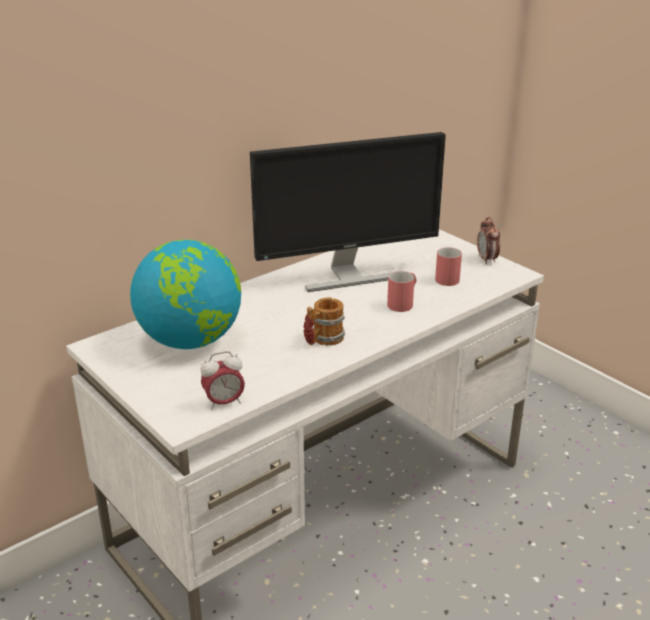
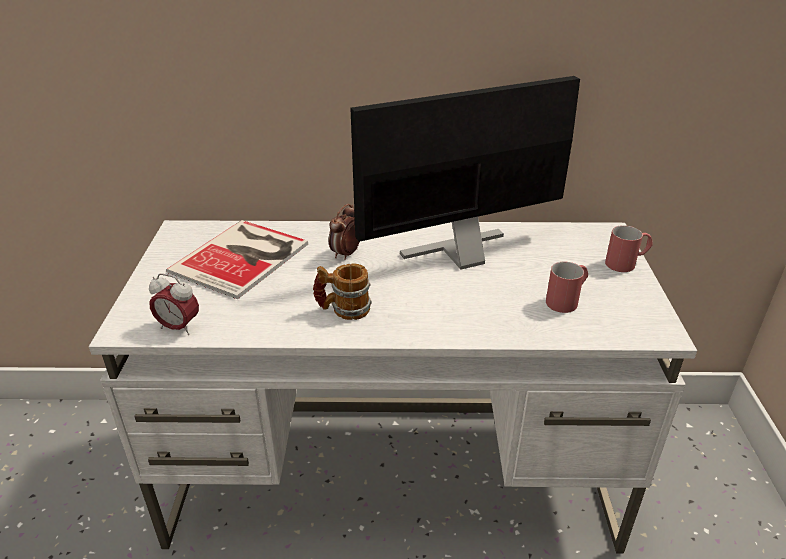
camera: 40 degrees right, 5 degrees up
globe [130,240,241,349] -> book [166,220,308,299]
monitor [250,132,446,292] -> monitor turned 135 degrees clockwise [350,76,580,270]
red mug [387,271,417,312] -> red mug moved to [605,225,653,272]
alarm clock [477,217,500,264] -> alarm clock moved to [329,204,360,260]

